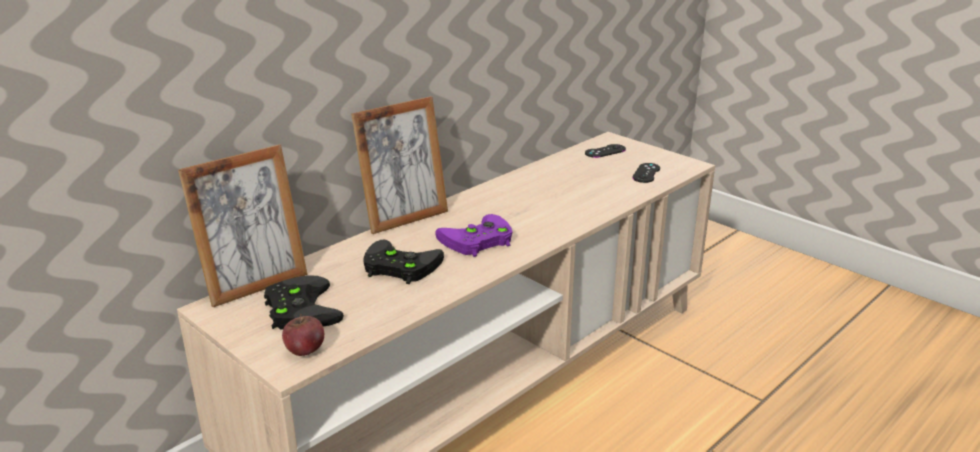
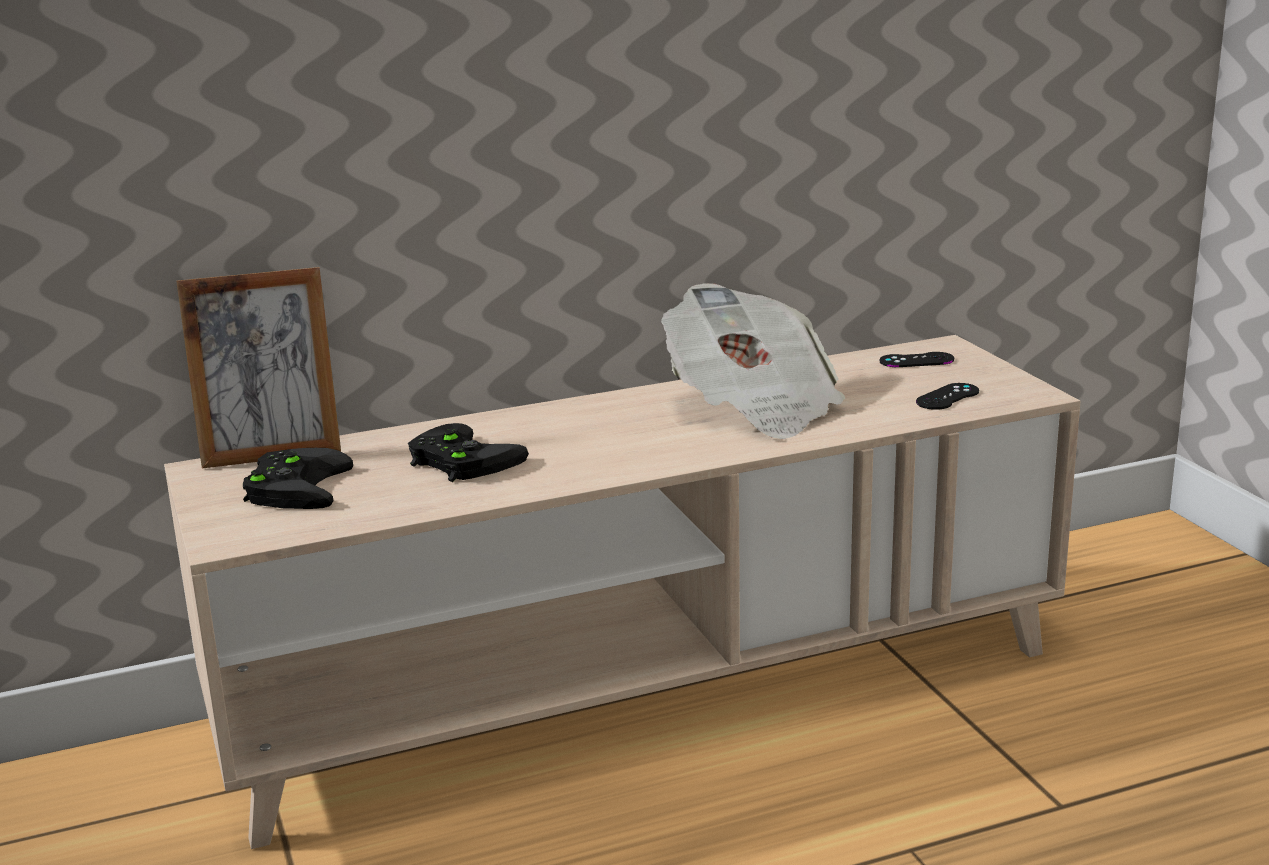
camera: 25 degrees right, 5 degrees down
apple [282,314,324,356] -> none
picture frame [351,96,448,234] -> none
purple game controller [436,214,513,257] -> none
none -> newspaper [661,283,845,440]

